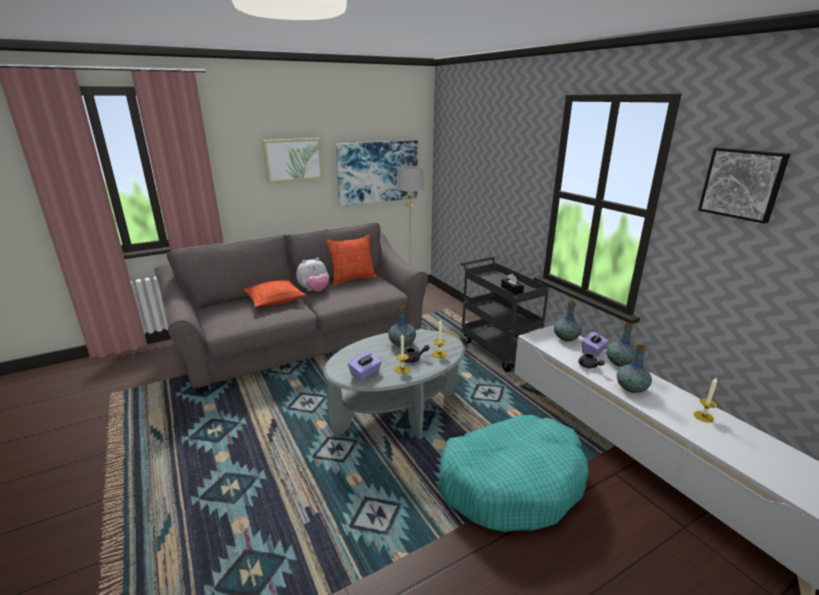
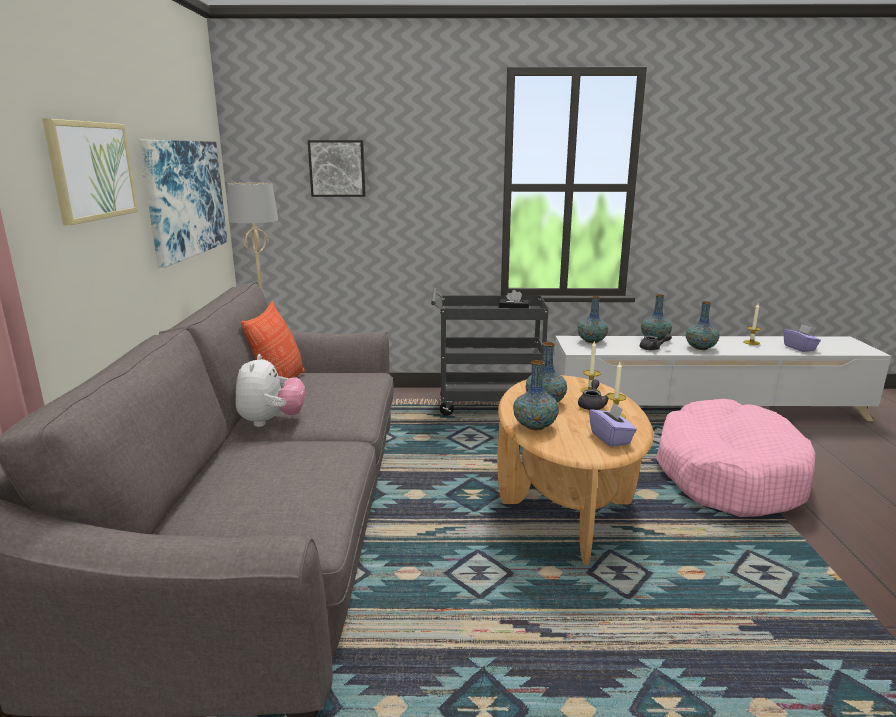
camera: 60 degrees left, 5 degrees down
orange pillow [243,280,306,307] -> none
grey coffee table [323,330,465,438] -> brown coffee table [497,375,654,565]
turquoise dog bed [437,415,589,532] -> pink dog bed [656,399,815,517]
purple tissue box [582,332,608,356] -> purple tissue box moved to [783,324,821,352]
picture [698,148,790,224] -> picture moved to [308,140,366,197]
none -> vase [513,360,559,430]

